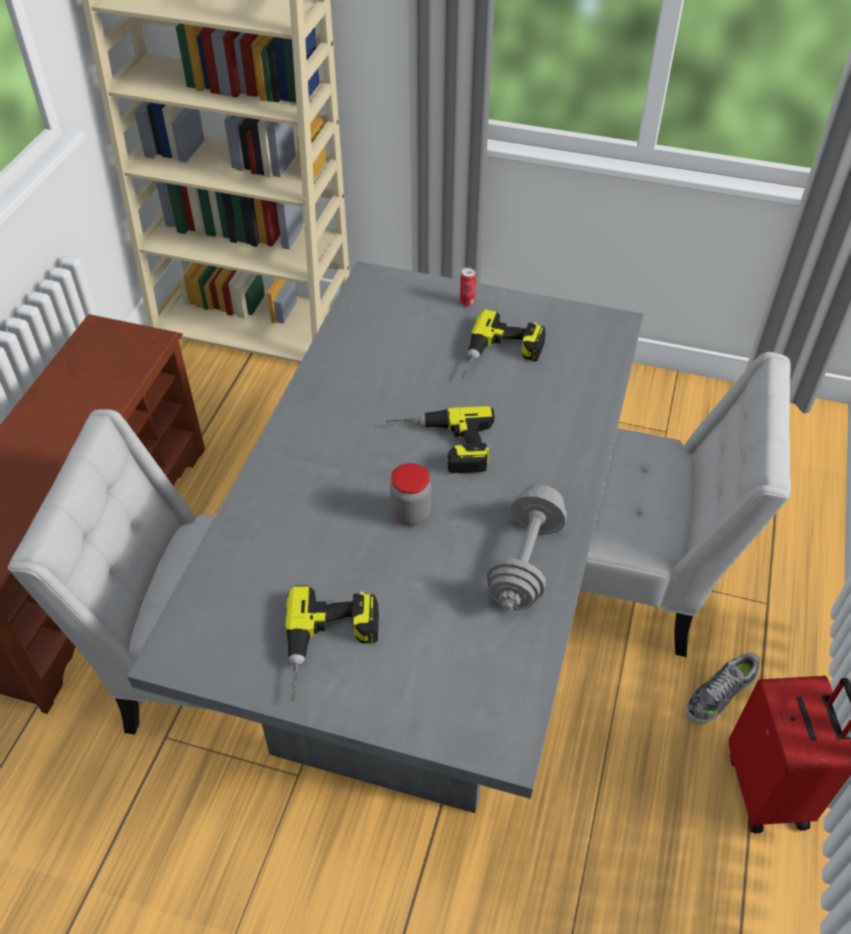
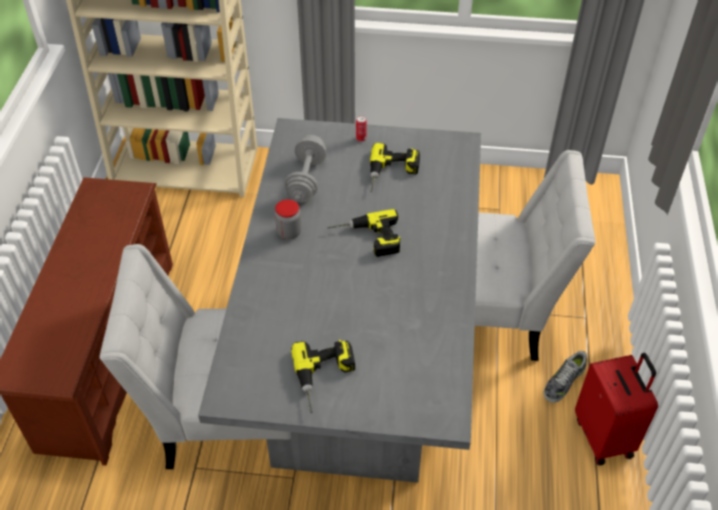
camera: 10 degrees left, 0 degrees up
jar [390,463,431,526] -> jar moved to [275,199,301,239]
grey dumbbell [487,484,567,610] -> grey dumbbell moved to [285,135,327,202]

